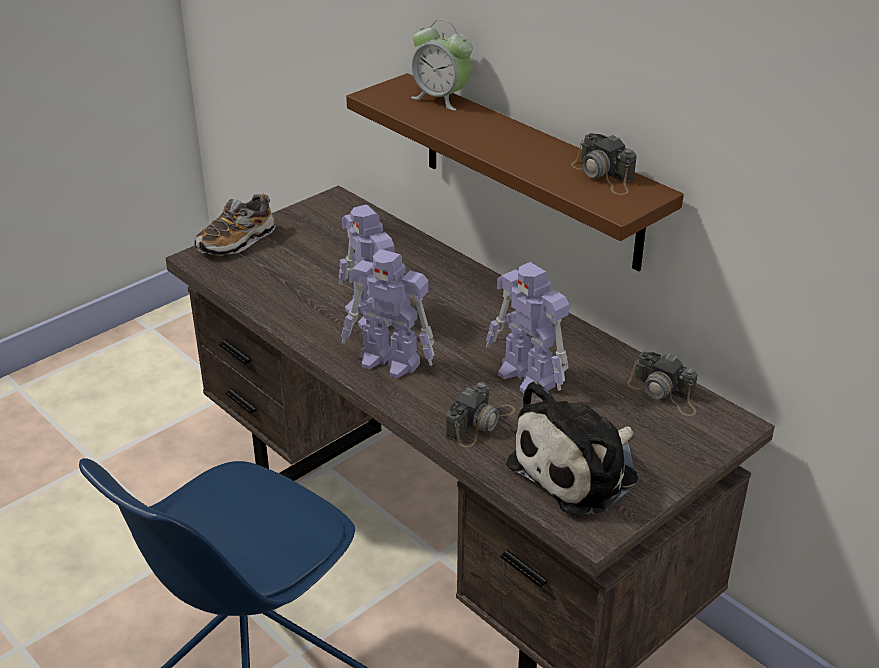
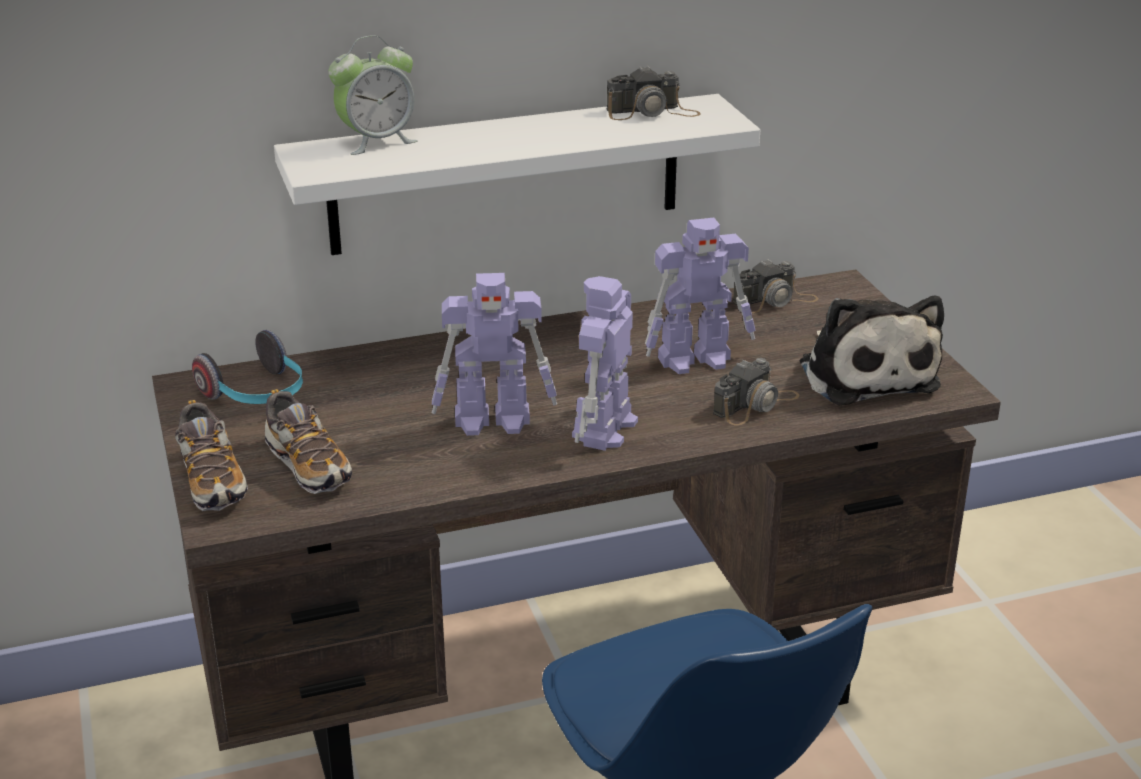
camera: 65 degrees left, 5 degrees down
toy robot [341,249,434,378] -> toy robot turned 150 degrees clockwise [572,276,638,451]
brown shelf [346,73,684,272] -> white shelf [274,94,760,255]
camera [446,382,515,448] -> camera turned 75 degrees clockwise [713,358,800,425]
none -> headphones [192,330,303,404]
none -> shoe [265,389,352,494]

